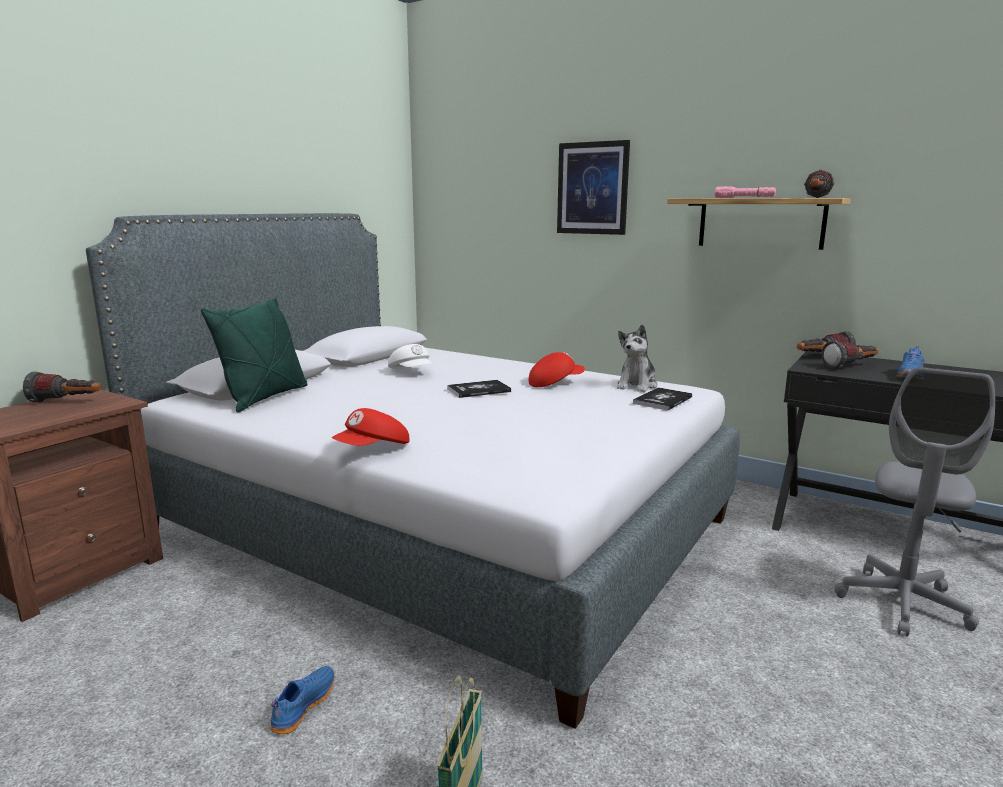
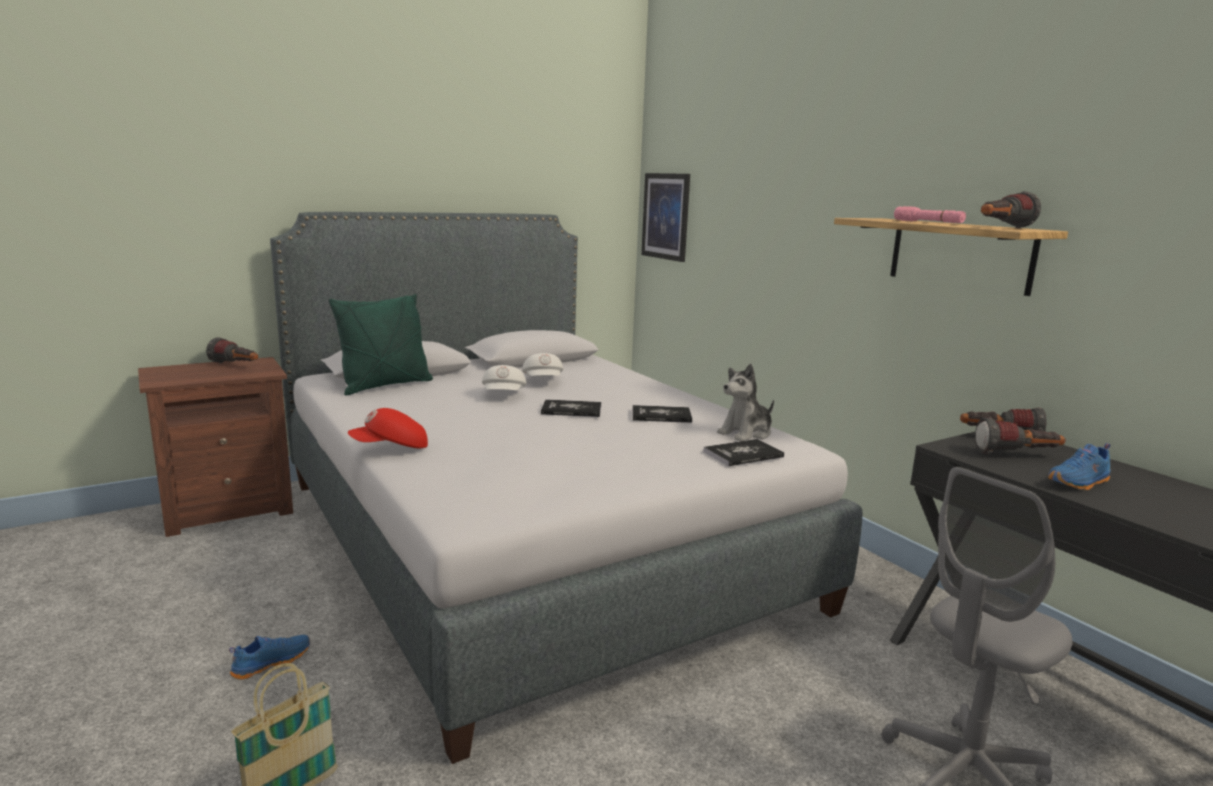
camera: 25 degrees right, 0 degrees up
red cap [529,352,585,387] -> book [632,405,692,423]
picture [557,140,630,235] -> picture moved to [641,173,690,262]
none -> white cap [482,365,527,390]

